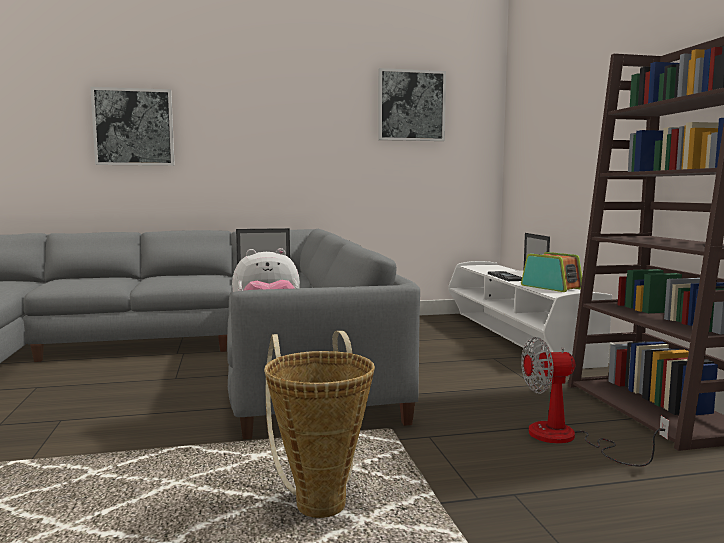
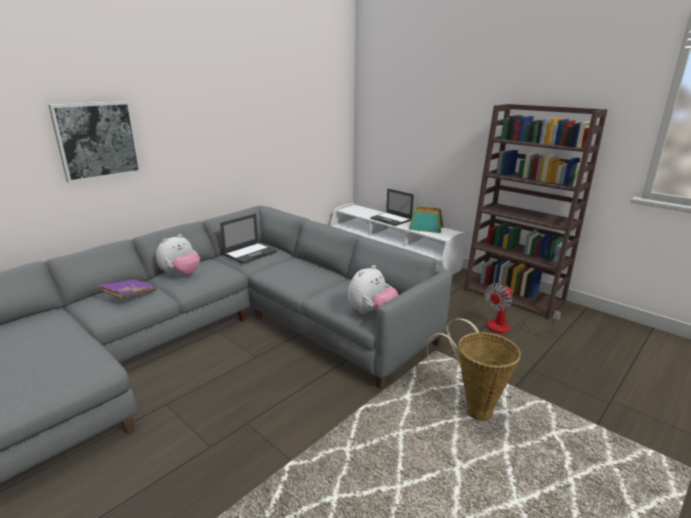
camera: 35 degrees left, 15 degrees up
picture [378,68,446,141] -> none
none -> purple book [97,279,157,298]
none -> plush toy [156,234,200,276]

